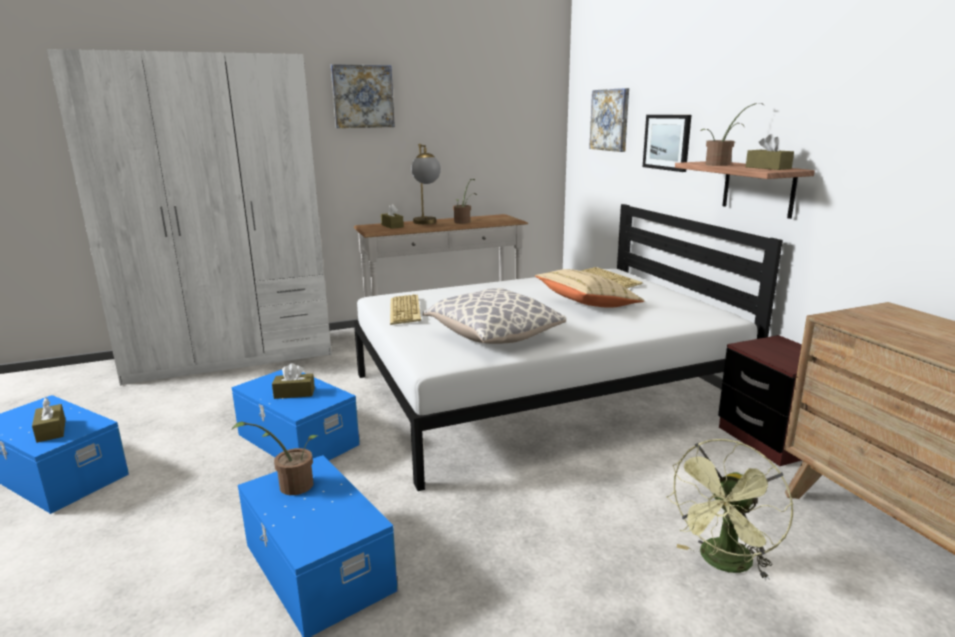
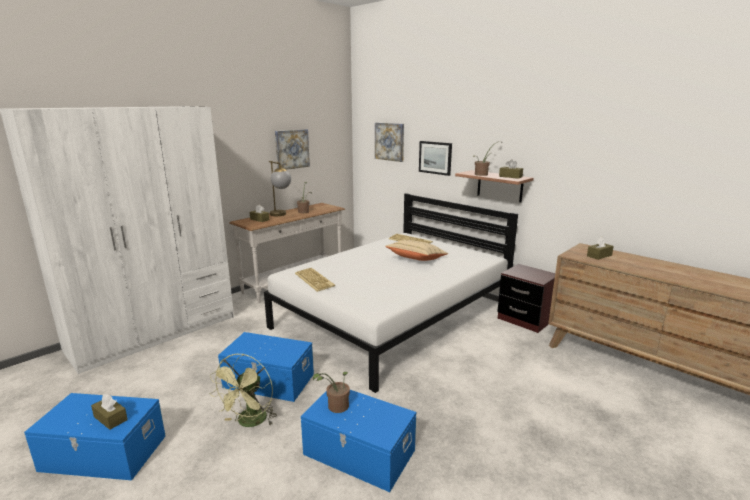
camera: 25 degrees left, 0 degrees up
brown tissue box [272,363,315,399] -> brown tissue box moved to [587,237,614,260]
picture [331,64,395,128] -> picture moved to [275,129,310,170]
pillow [423,288,566,344] -> none
green fan [666,439,793,580] -> green fan moved to [209,354,277,427]

